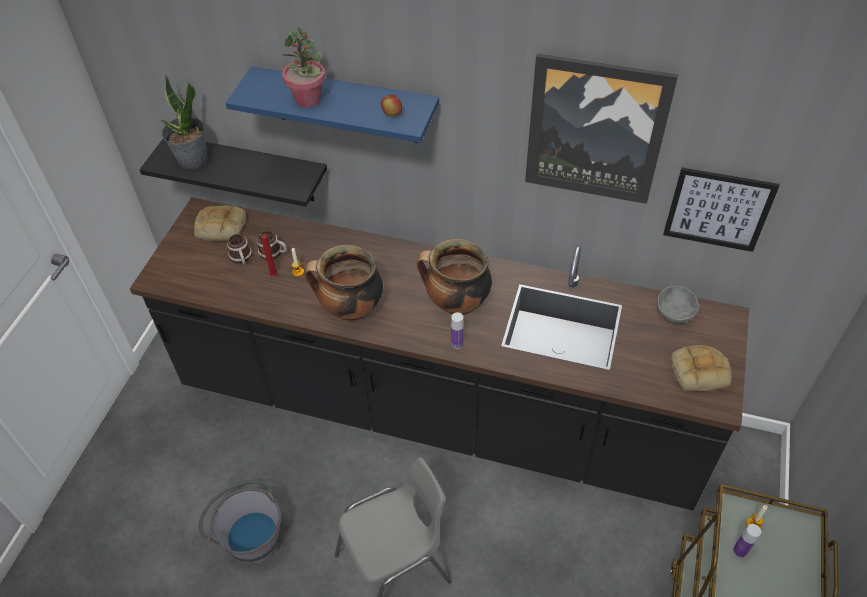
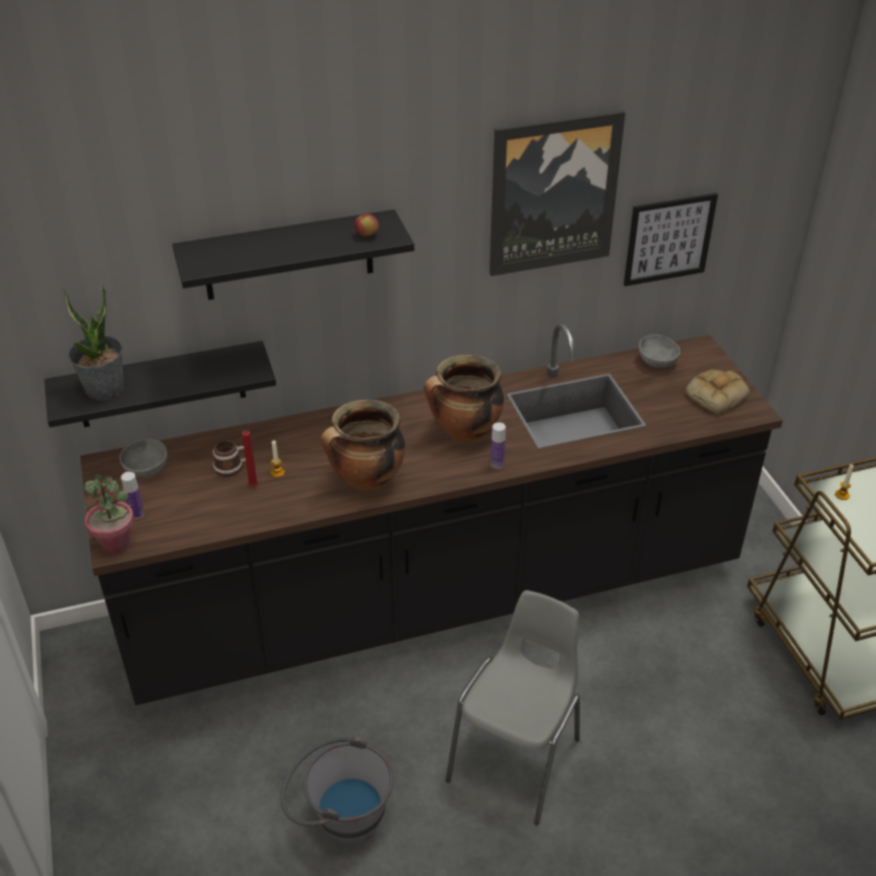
camera: 35 degrees left, 10 degrees down
bread [194,206,246,241] -> grey bowl [120,439,168,477]
blue shelf [226,66,439,143] -> black shelf [172,210,414,300]
mug [227,234,252,264] -> none
potted plant [282,27,325,108] -> potted plant moved to [83,474,134,553]
bottle [733,524,761,558] -> bottle moved to [121,472,144,519]

